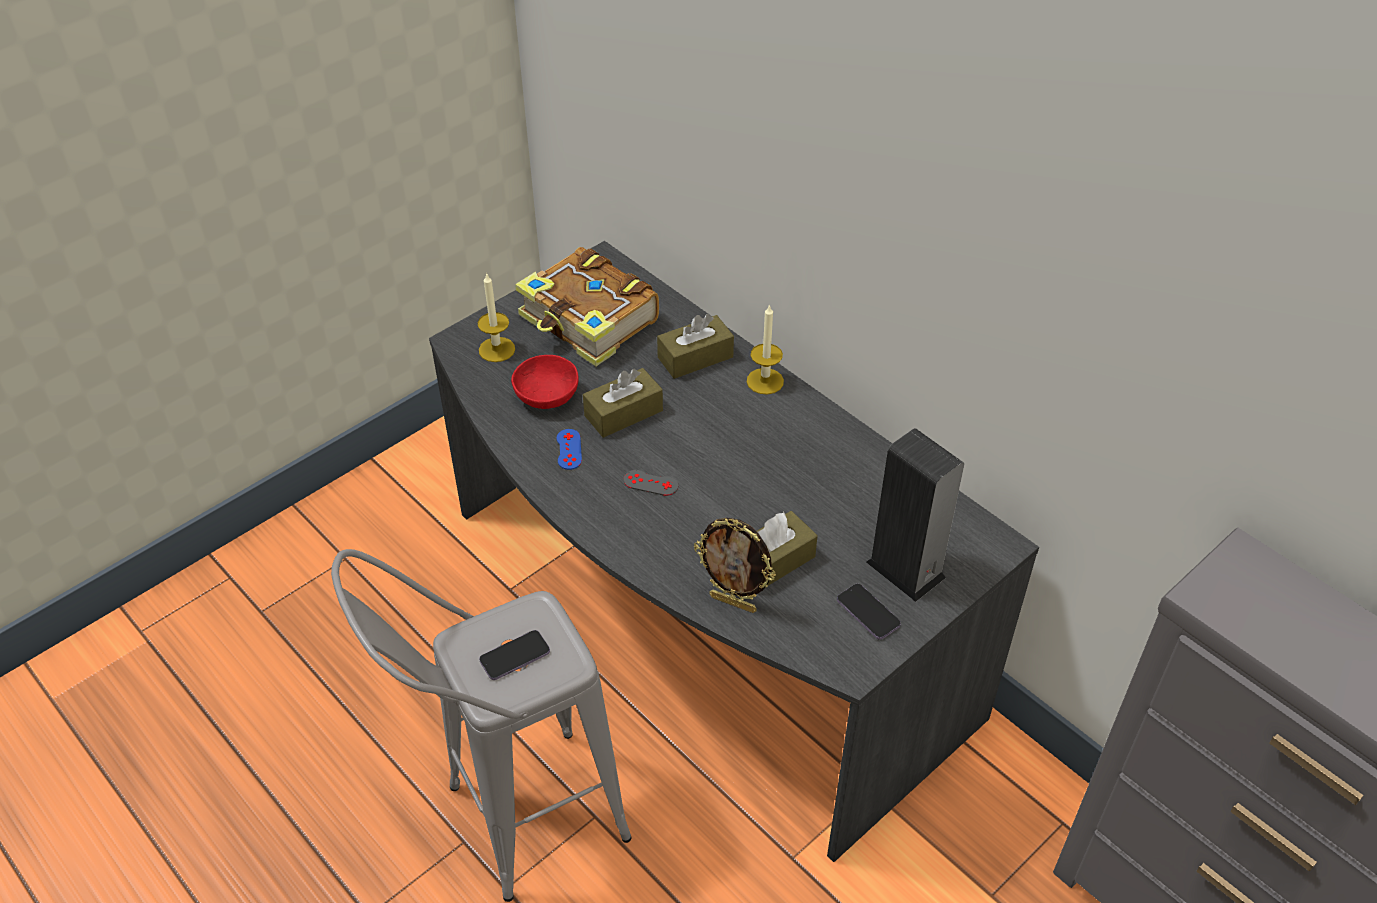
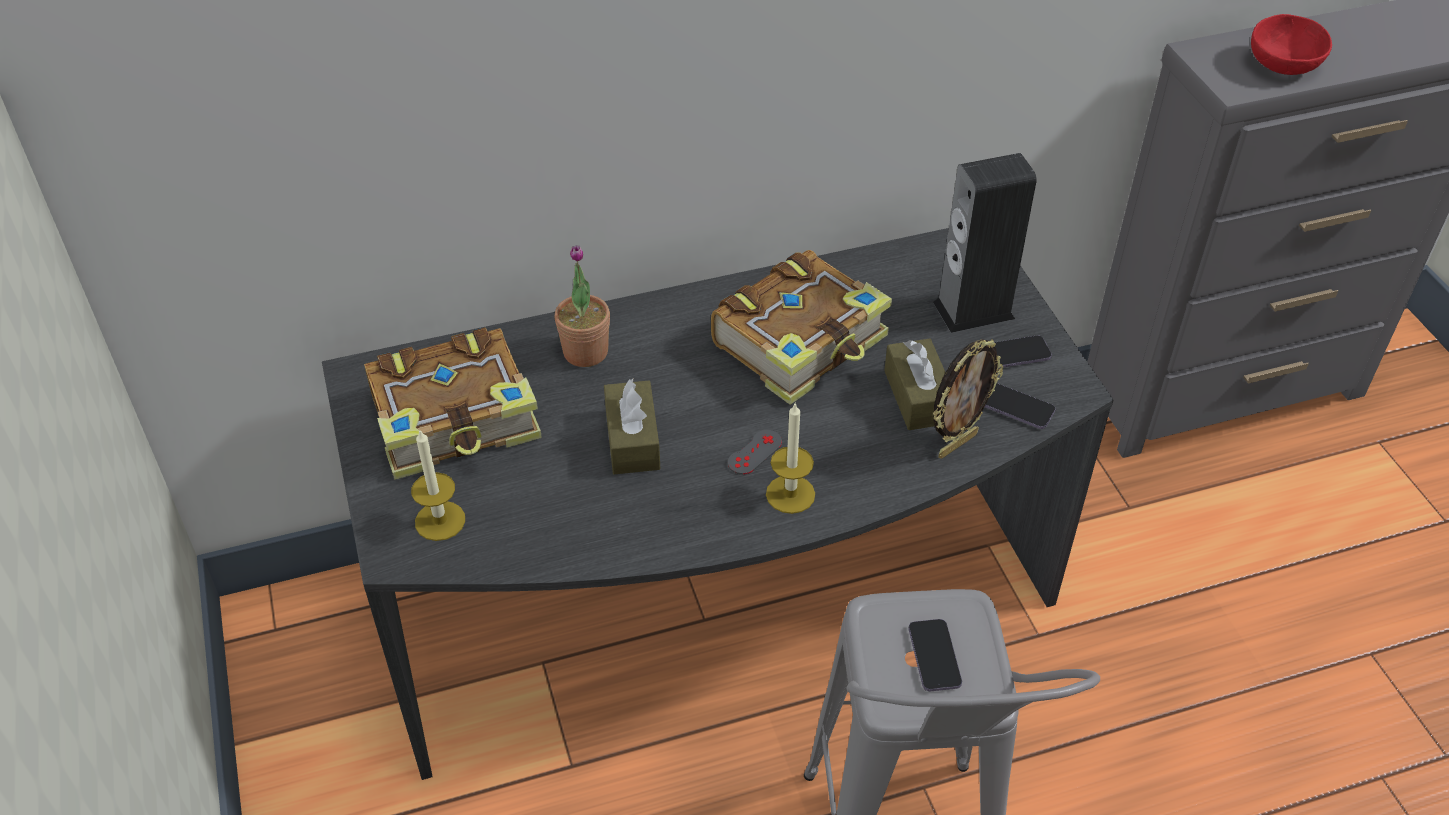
camera: 65 degrees left, 0 degrees up
red bowl [511,355,579,409] -> red bowl moved to [1251,14,1332,75]
blue game controller [557,429,582,470] -> none
brown tissue box [657,314,734,379] -> potted plant [555,245,610,367]
candle [747,304,784,395] -> candle moved to [766,402,815,514]
none -> book [711,250,892,405]
none -> phone [985,383,1056,429]

